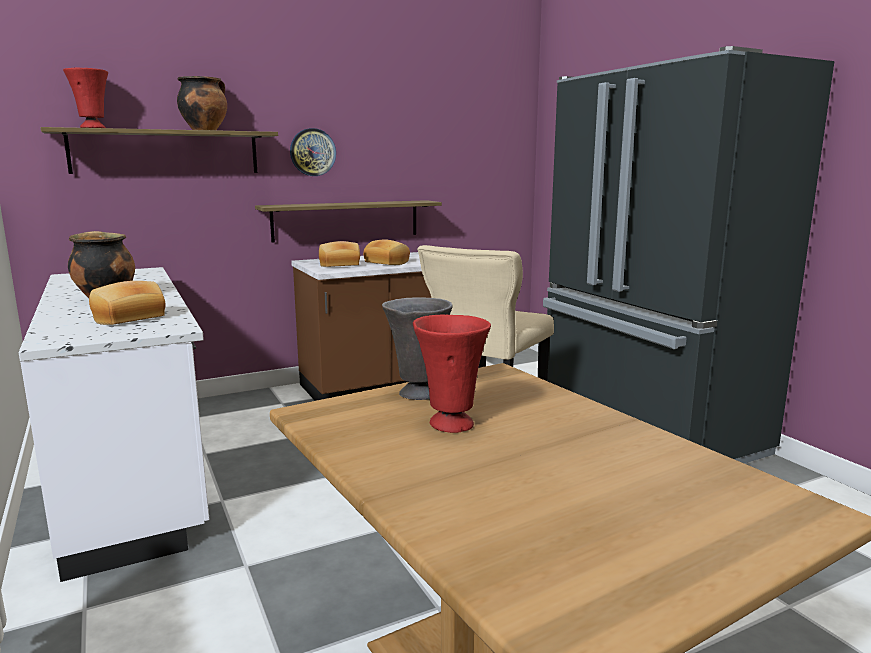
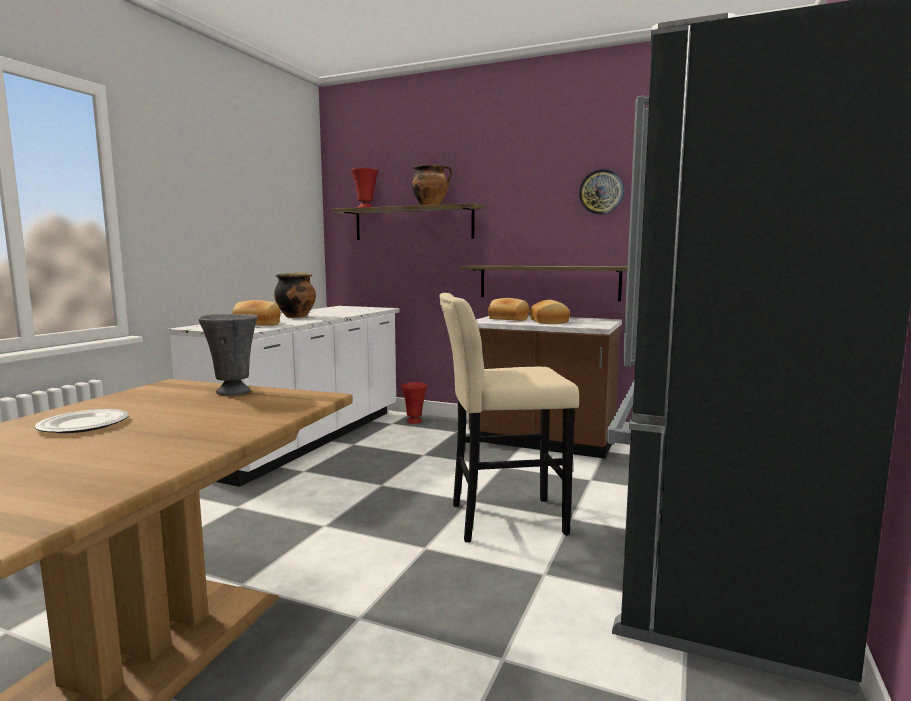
camera: 50 degrees right, 5 degrees down
wall clock [290,128,336,176] -> wall clock moved to [579,169,624,215]
red vase [413,315,491,433] -> red vase moved to [400,382,428,424]
none -> plate [34,409,129,433]

